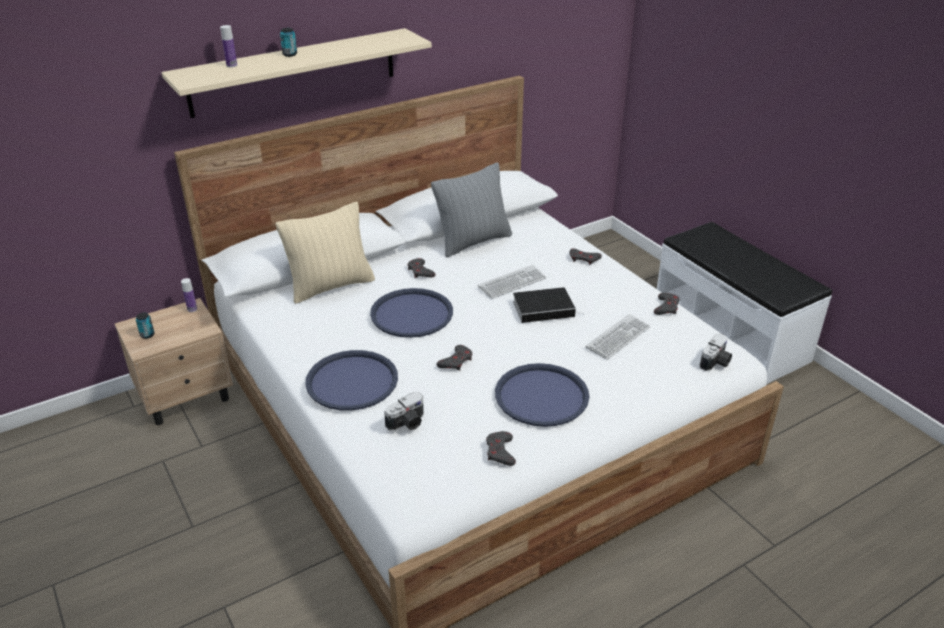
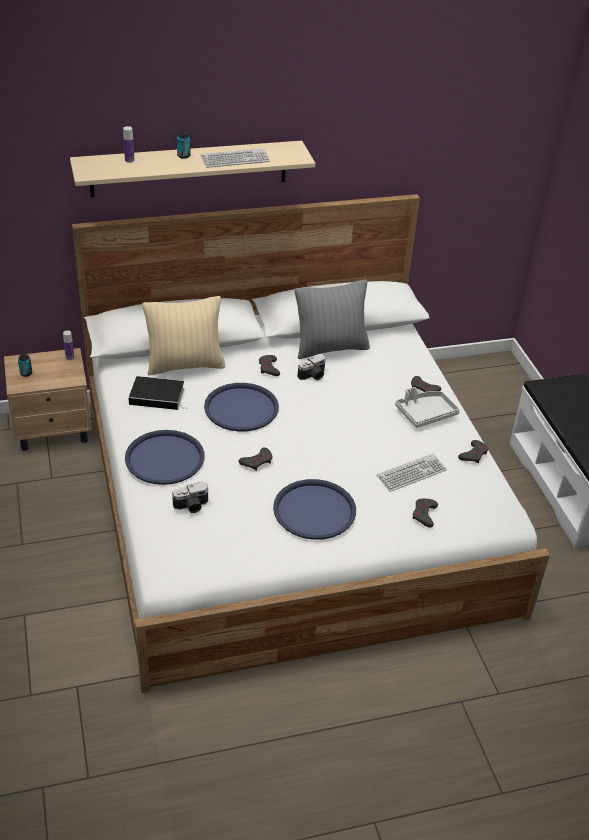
camera: 15 degrees right, 5 degrees up
keyboard [478,265,546,299] -> keyboard moved to [201,148,270,168]
grey game controller [486,431,516,466] -> grey game controller moved to [413,499,438,528]
book [513,287,580,323] -> book moved to [129,376,186,410]
camera [700,333,732,371] -> camera moved to [297,354,326,380]
none -> grey tray [395,387,460,428]

